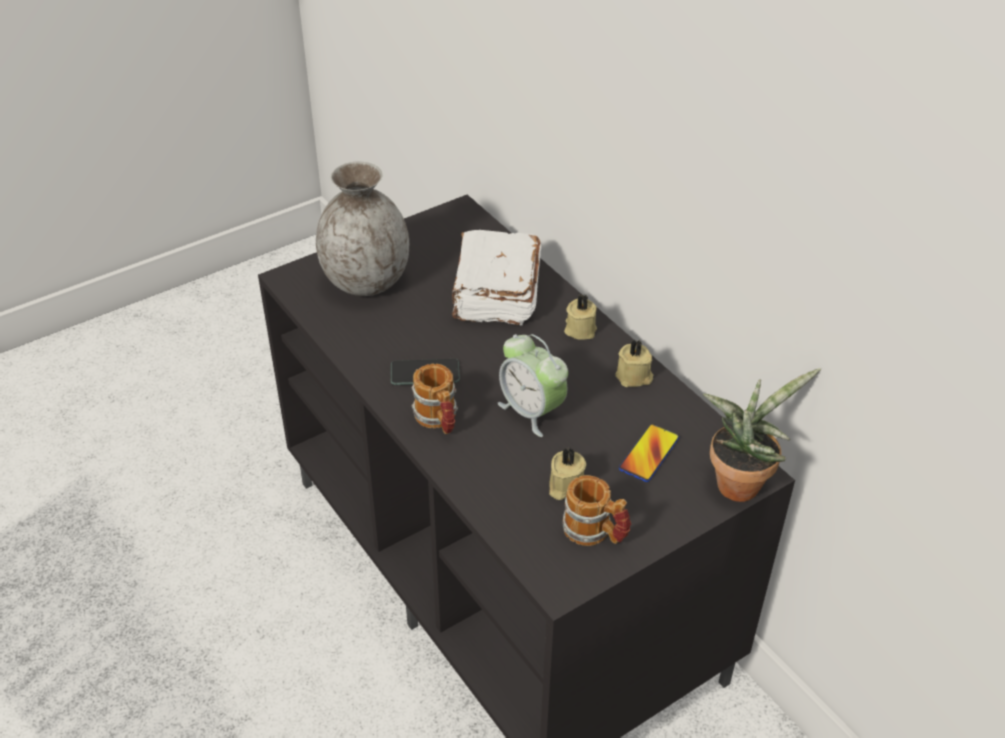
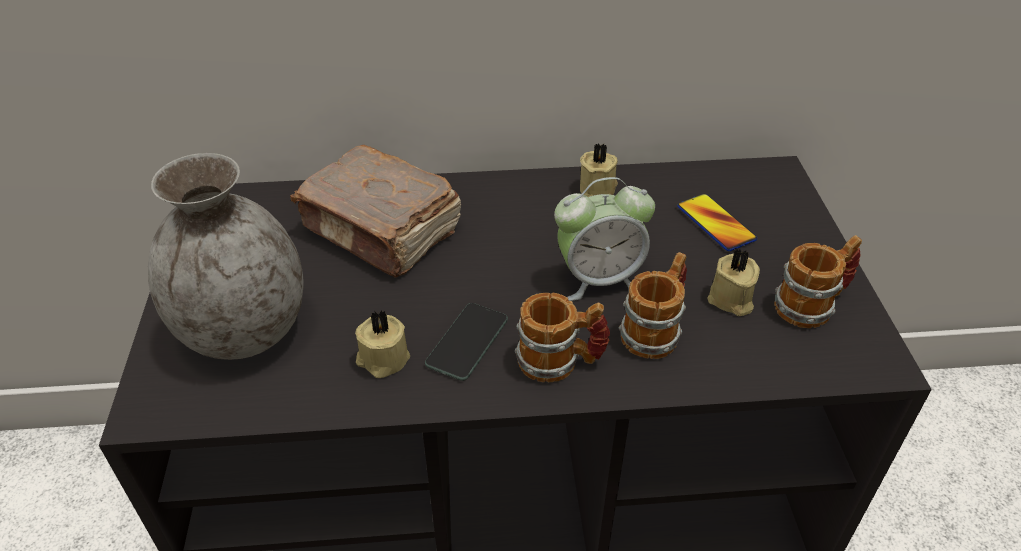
camera: 60 degrees left, 0 degrees up
white book [452,230,541,325] -> brown book [290,145,461,278]
beige candle [564,294,597,340] -> beige candle moved to [355,310,410,378]
potted plant [703,368,821,502] -> none
none -> mug [619,252,687,359]

